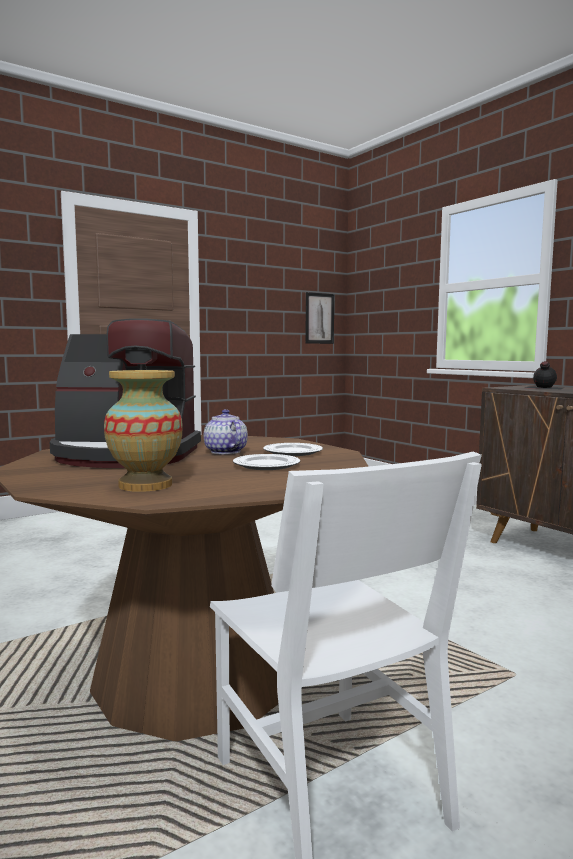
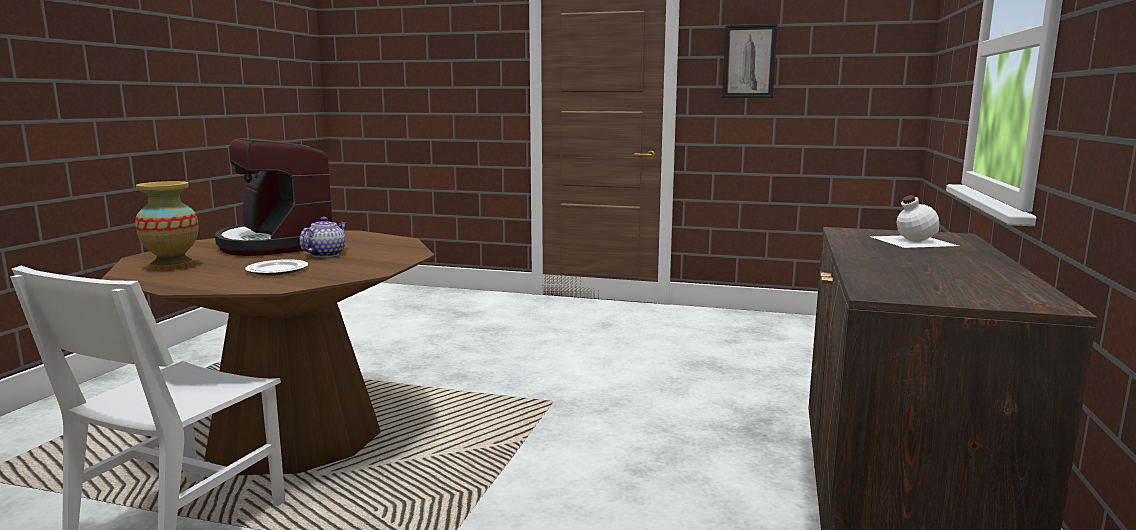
camera: 50 degrees right, 5 degrees up
plate [263,443,323,456] -> none
picture [305,292,334,344] -> picture moved to [722,24,777,98]
black bottle [525,361,563,389] -> white bottle [870,195,959,248]

